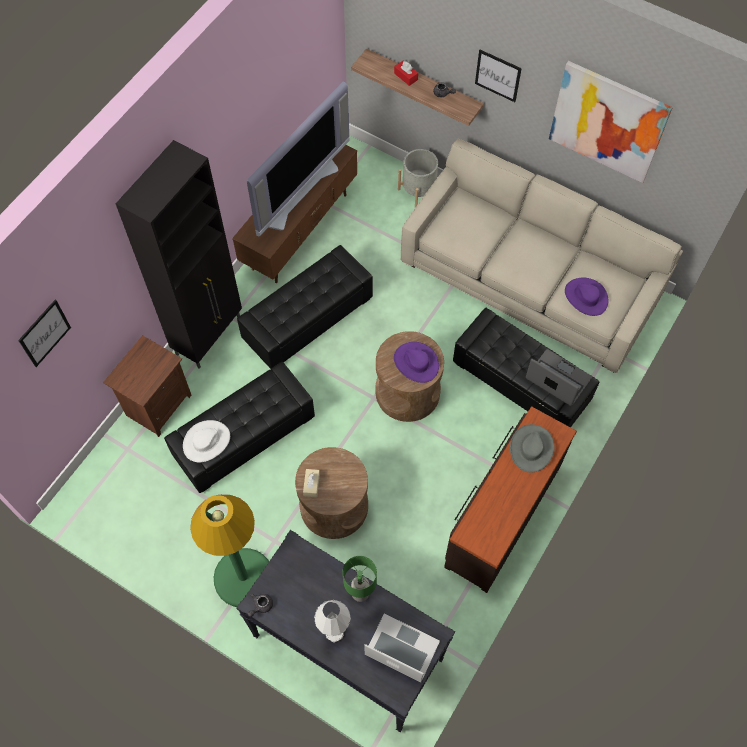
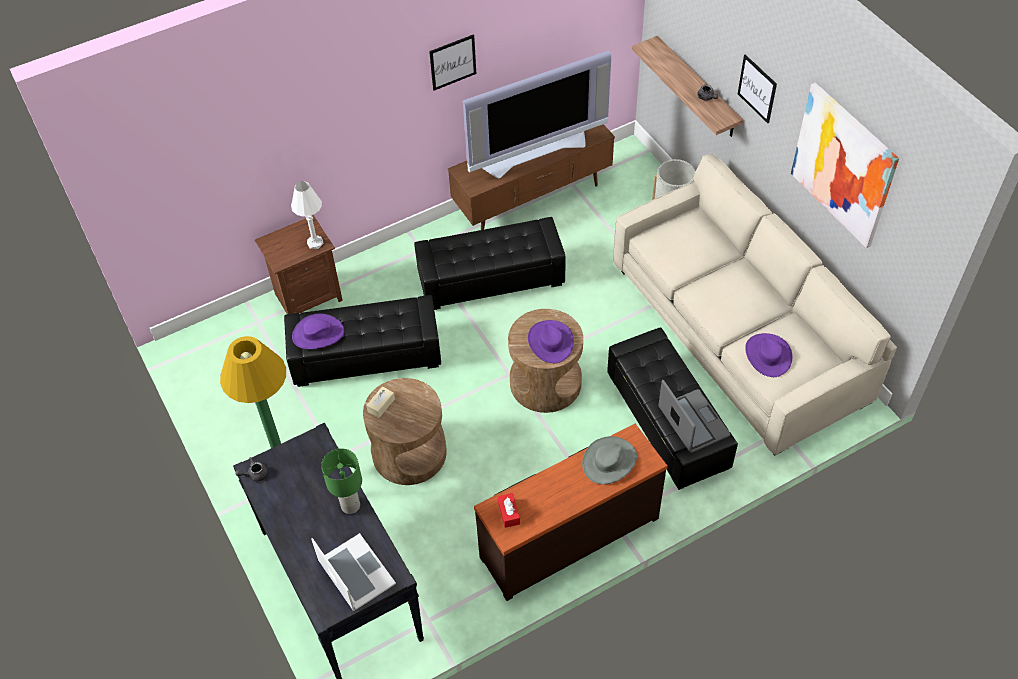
camera: 30 degrees right, 10 degrees down
picture [18,300,71,367] -> picture moved to [429,34,476,91]
black cabinet [116,140,242,369] -> none
white hat [183,420,230,462] -> purple hat [292,314,344,349]
white table lamp [314,600,351,643] -> white table lamp moved to [291,181,324,249]
red tissue box [394,61,418,86] -> red tissue box moved to [498,493,520,528]

